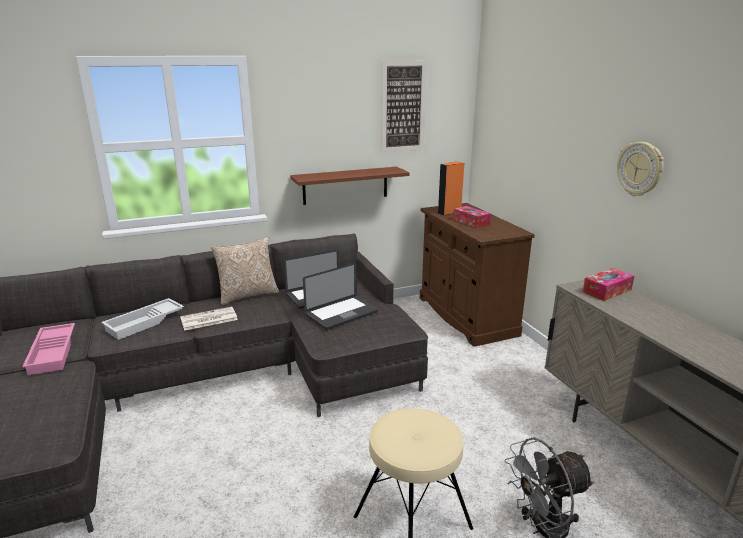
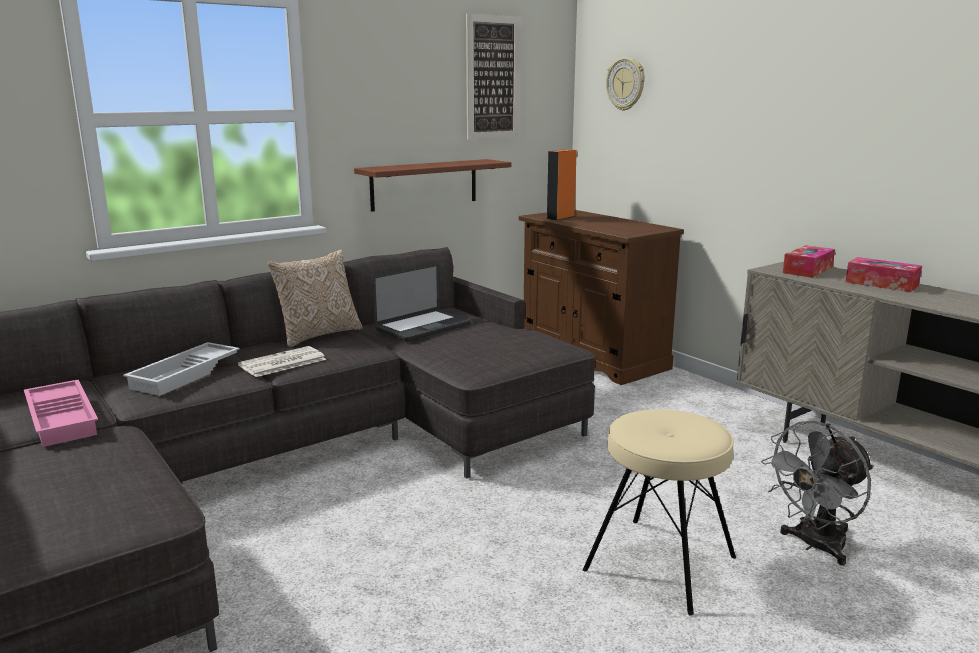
camera: 15 degrees left, 5 degrees down
laptop [303,263,378,330] -> none
tissue box [453,206,491,228] -> tissue box moved to [846,257,922,292]
wall clock [617,142,664,196] -> wall clock moved to [606,57,645,111]

